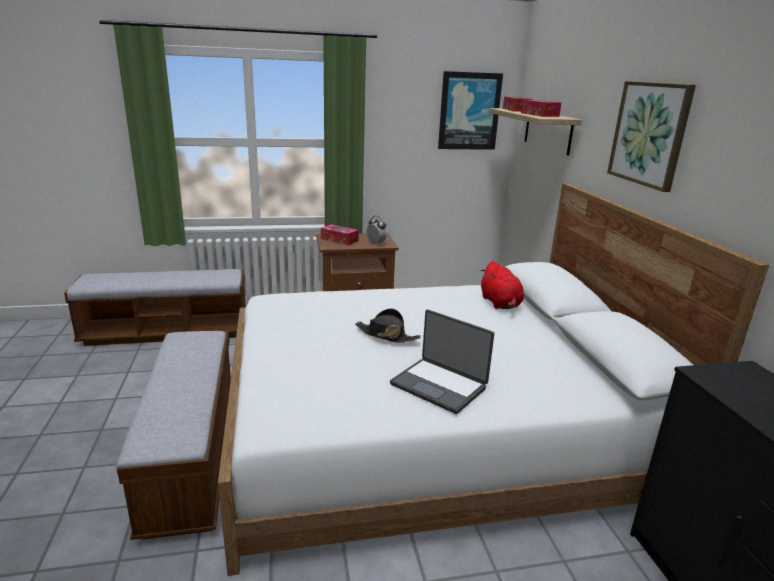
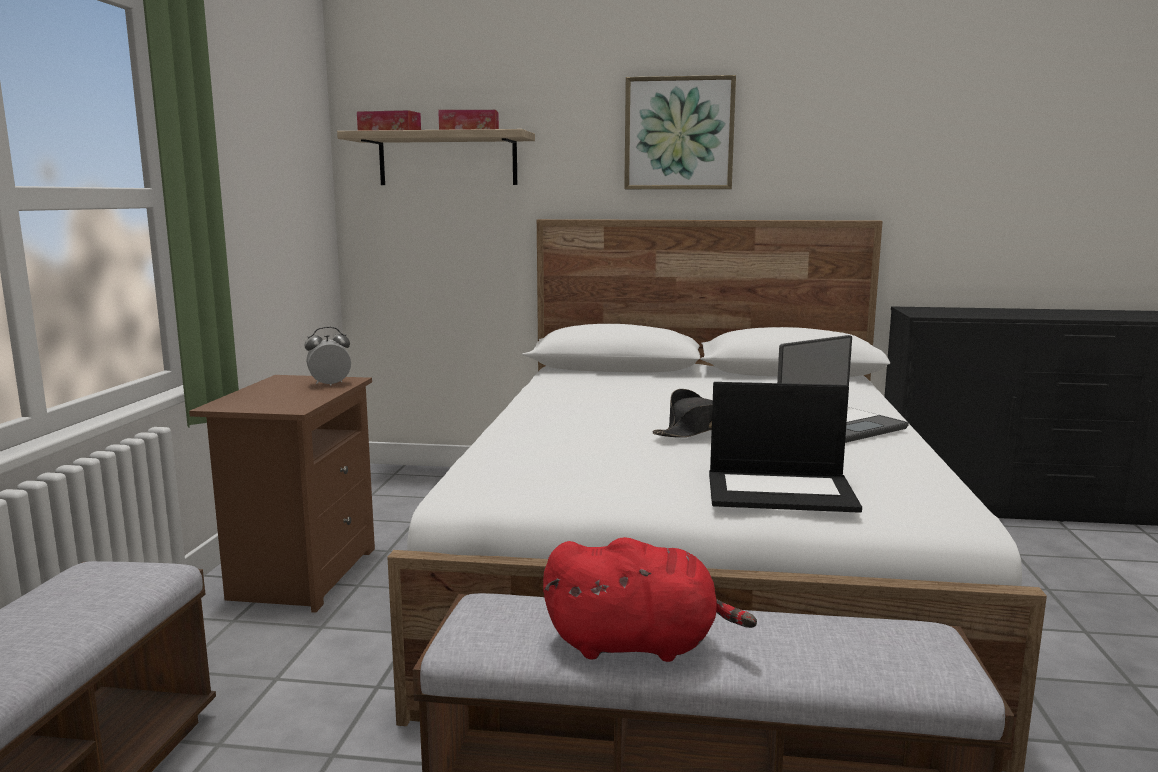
camera: 70 degrees left, 10 degrees down
tissue box [321,224,359,245] -> none
picture [438,71,503,150] -> none
red plush toy [480,261,524,309] -> red plush toy moved to [543,537,757,662]
none -> laptop [709,382,862,513]

